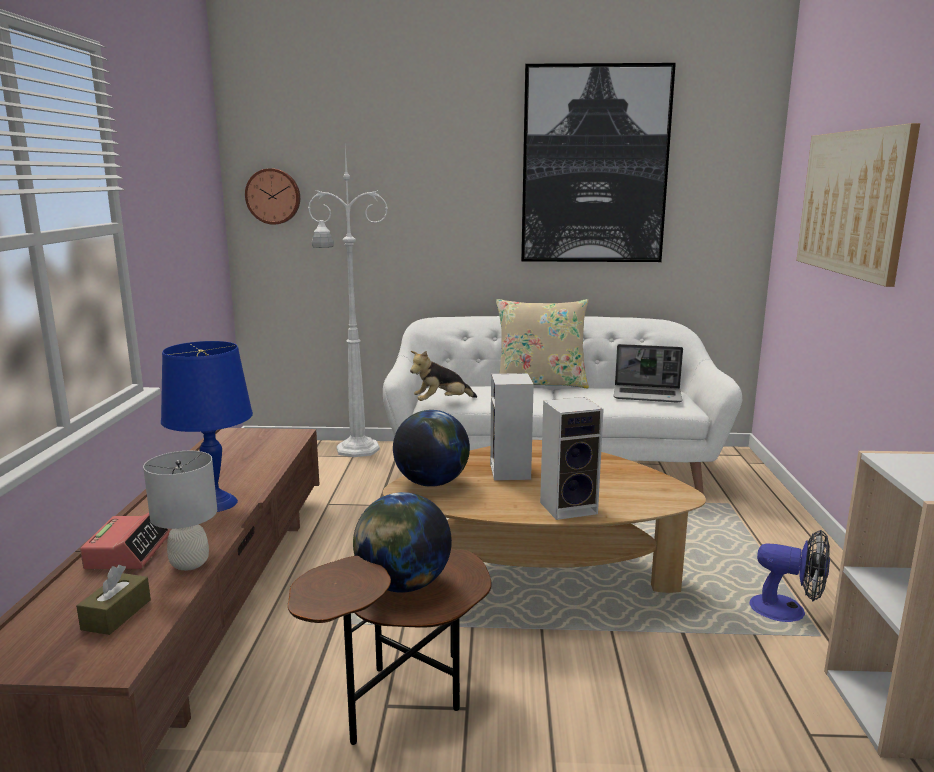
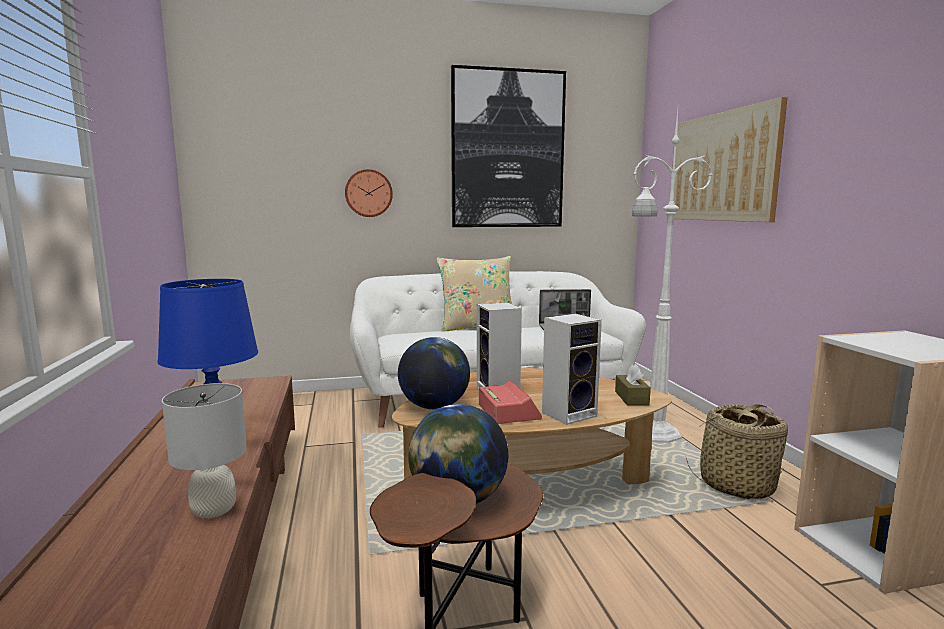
camera: 15 degrees left, 5 degrees down
brown tissue box [76,565,151,635] -> brown tissue box moved to [615,364,651,406]
alarm clock [80,513,170,569] -> alarm clock moved to [479,380,542,424]
wall clock [245,168,300,225] -> wall clock moved to [345,169,393,217]
white floor lamp [308,148,388,457] -> white floor lamp moved to [632,109,712,443]
plush toy [410,351,477,401] -> none
fan [749,530,830,622] -> basket [686,404,788,499]

